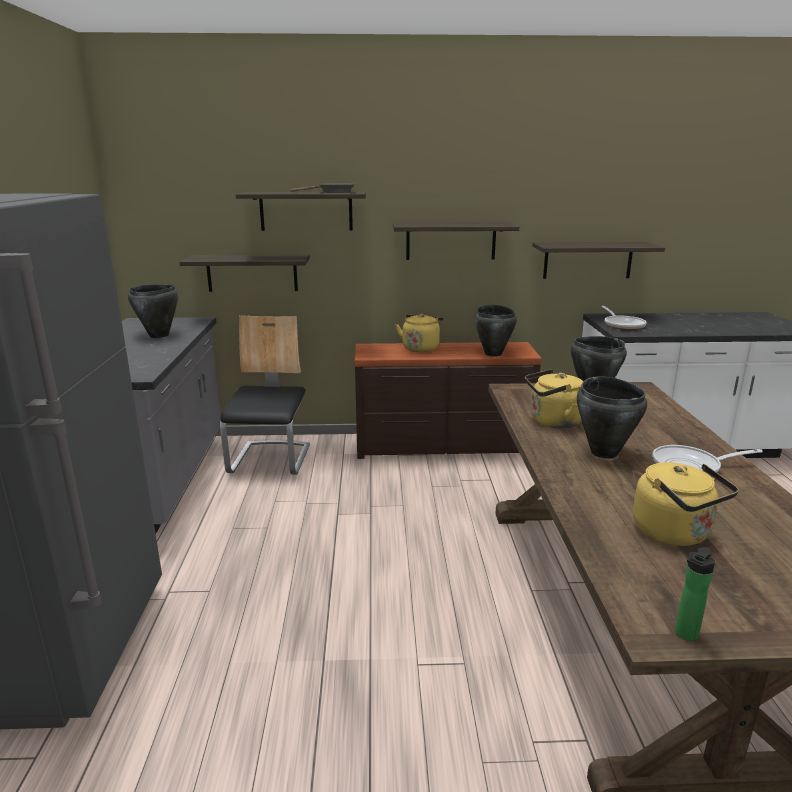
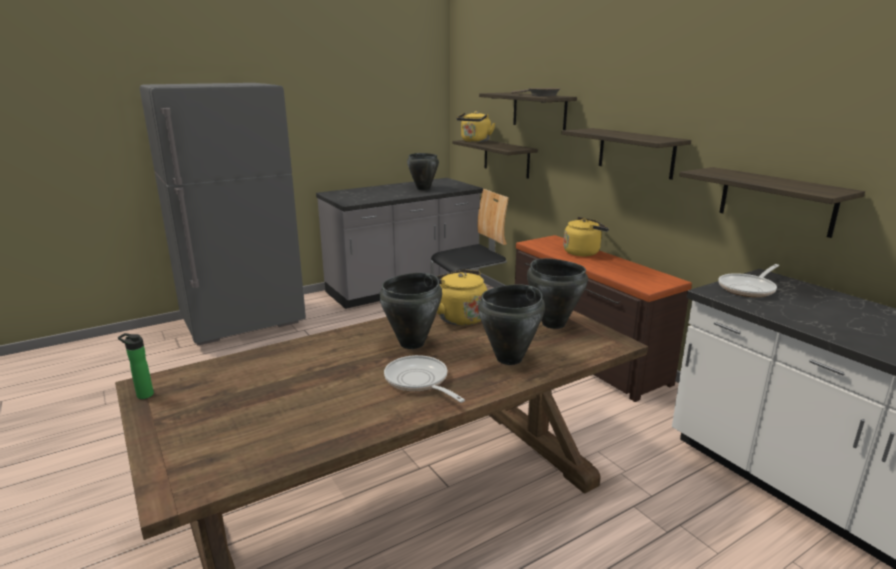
camera: 60 degrees right, 0 degrees up
black cooking pot [474,305,517,357] -> black cooking pot moved to [478,284,545,365]
yellow kettle [633,462,739,546] -> yellow kettle moved to [456,111,495,142]

